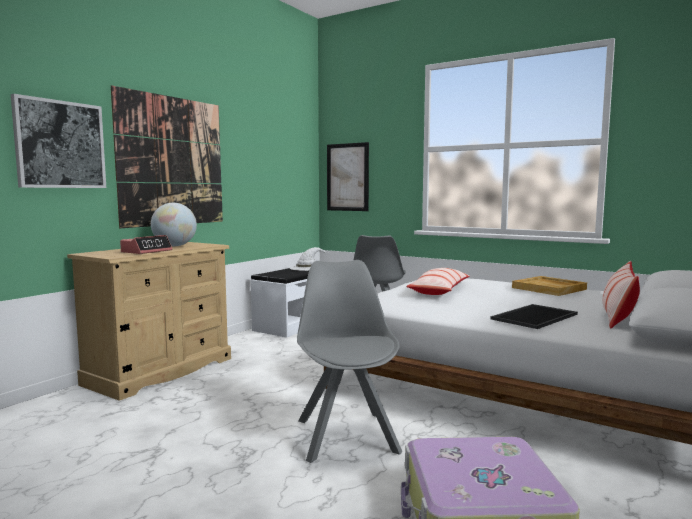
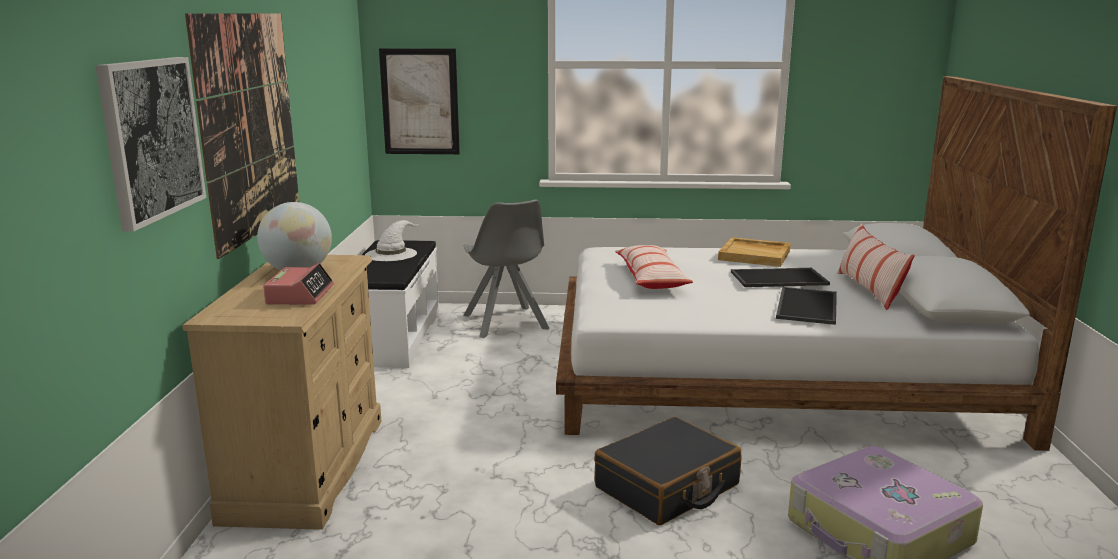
camera: 30 degrees left, 10 degrees up
grey chair [297,260,402,463] -> black suitcase [594,417,741,525]
none -> tray [731,268,830,287]

